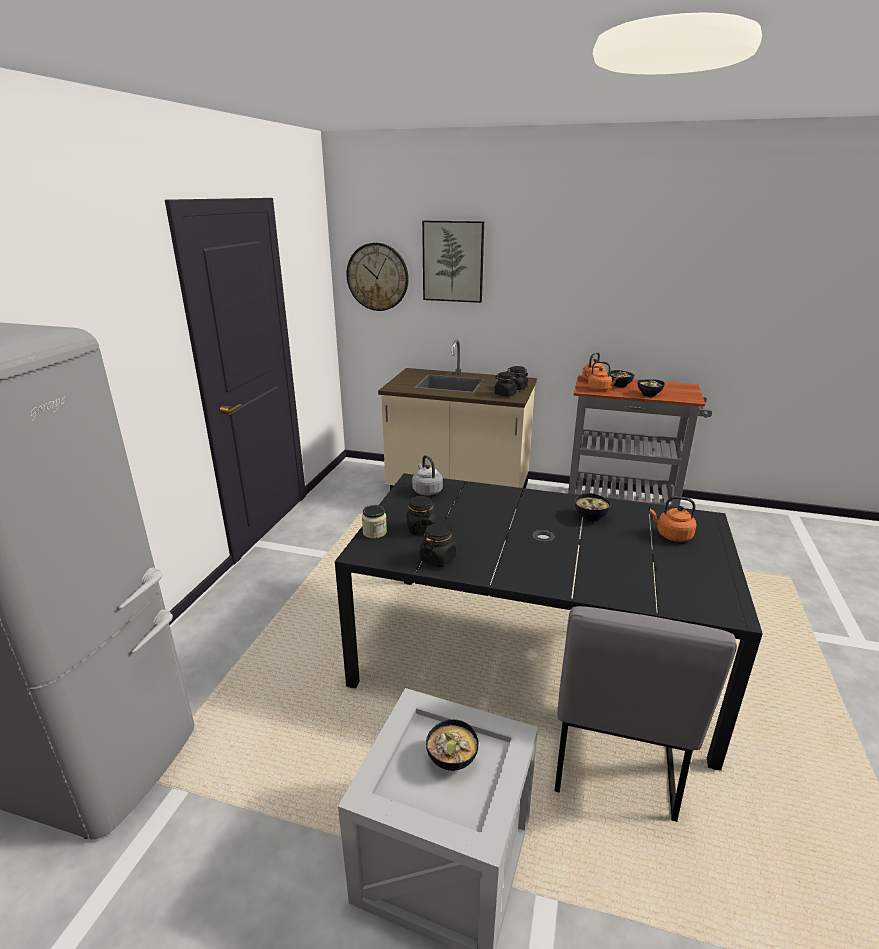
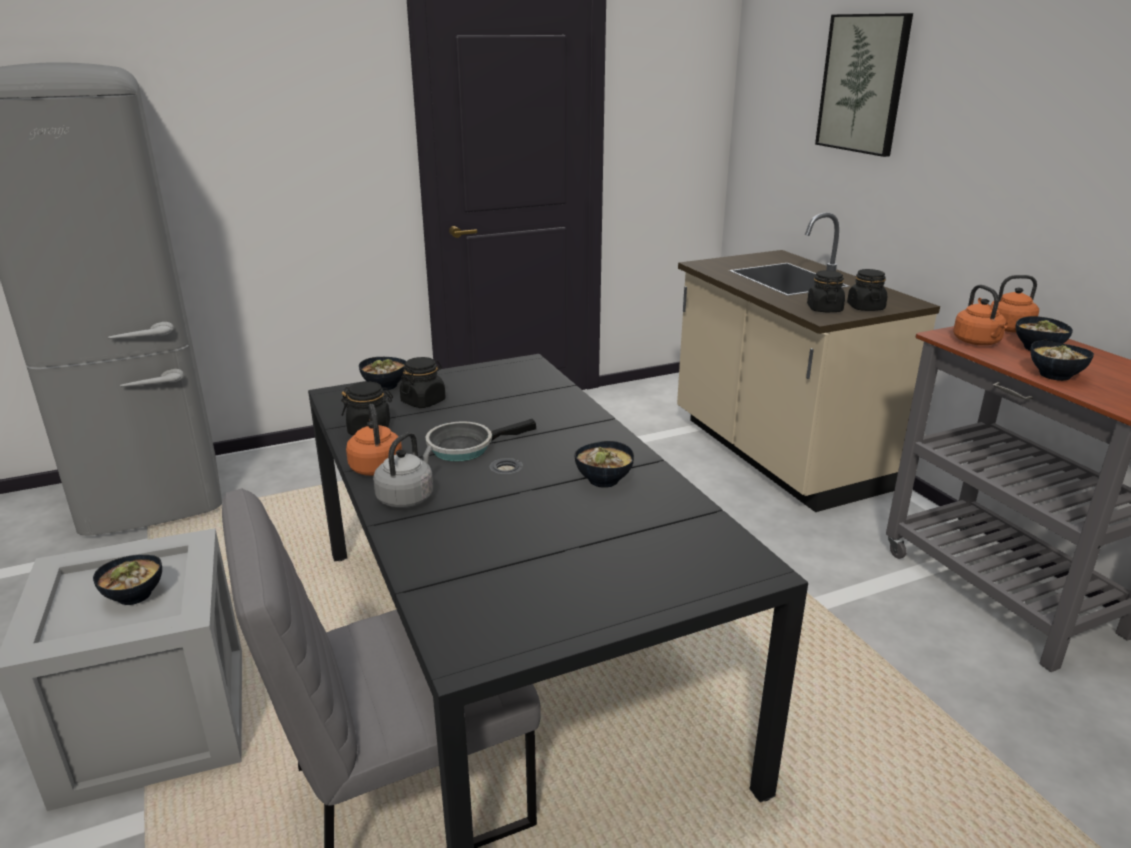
camera: 50 degrees right, 0 degrees up
wall clock [346,243,409,311] -> none
jar [362,505,387,539] -> bowl [359,357,406,390]
grey kettle [412,455,443,496] -> grey kettle moved to [373,432,433,508]
orange kettle [650,496,696,542] -> orange kettle moved to [346,404,402,476]
none -> frying pan [425,419,536,462]

